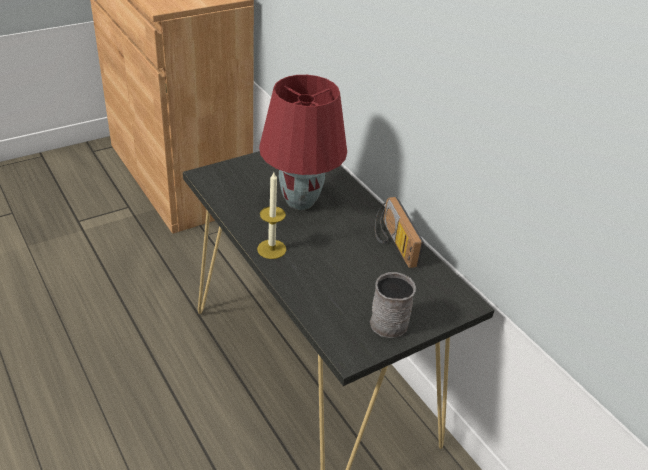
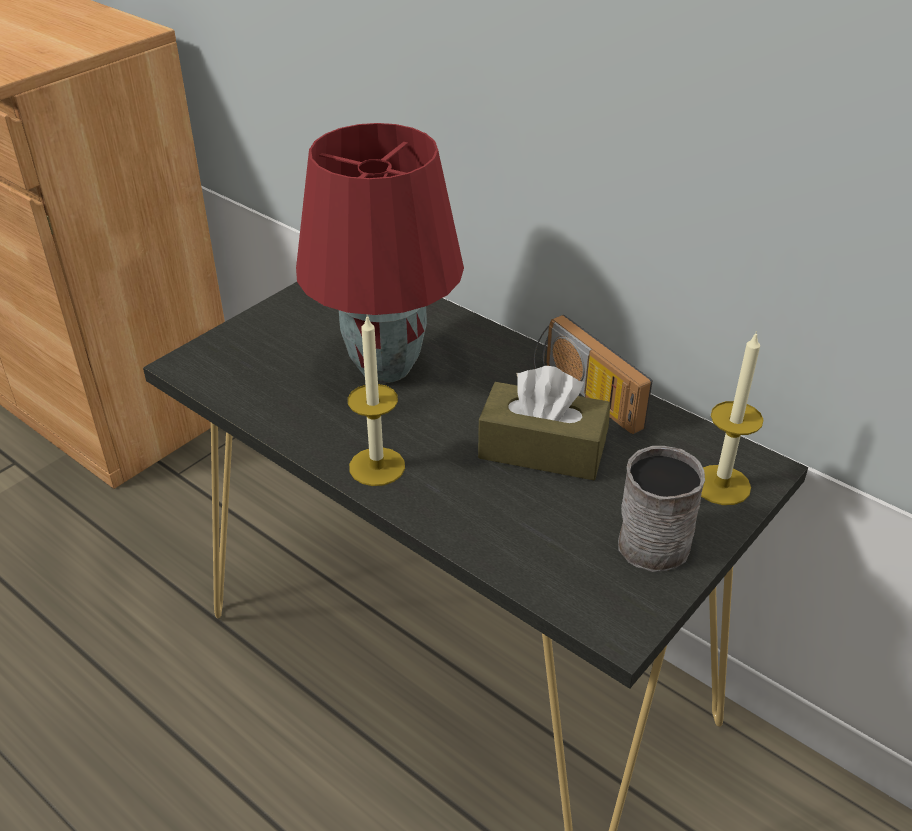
camera: 15 degrees left, 0 degrees up
none -> brown tissue box [478,366,610,480]
none -> candle [701,331,764,505]

